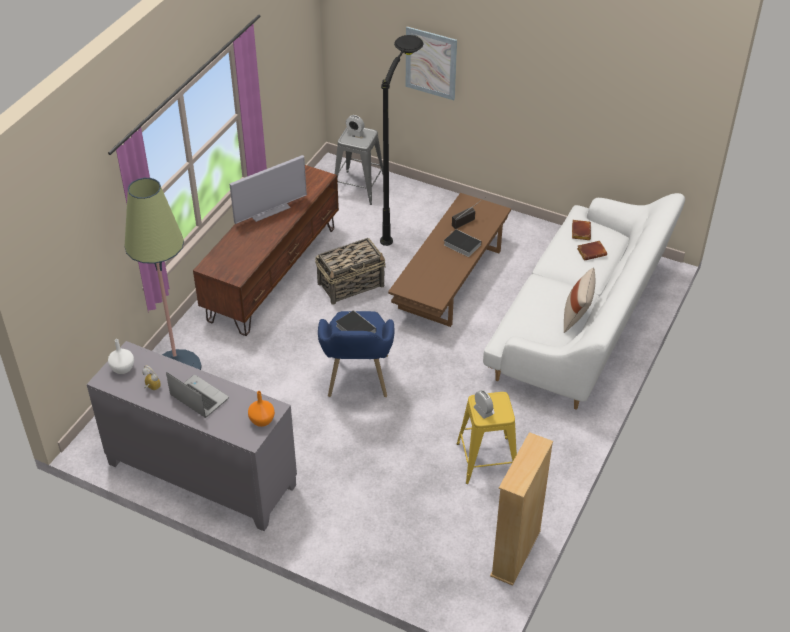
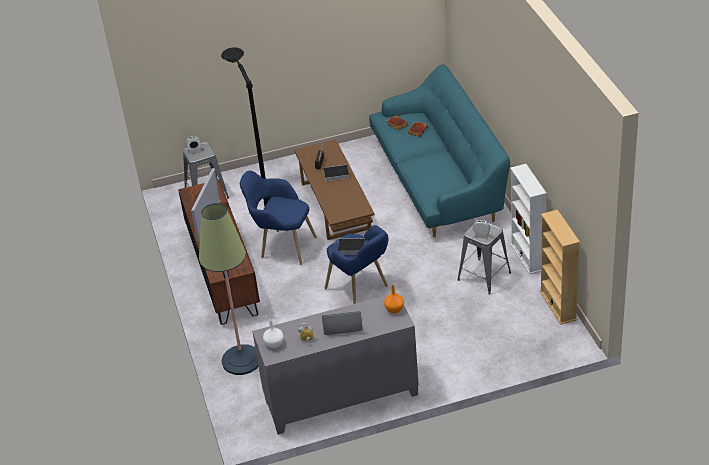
camera: 40 degrees left, 5 degrees down
basket [315,238,386,305] -> blue armchair [240,170,317,265]
picture [406,26,457,100] -> none
yellow stool [457,392,517,484] -> grey stool [458,223,511,295]
white sofa [483,193,685,410] -> turquoise sofa [369,64,510,237]
beige pillow [564,268,595,333] -> none
none -> white bookcase [510,164,547,275]

